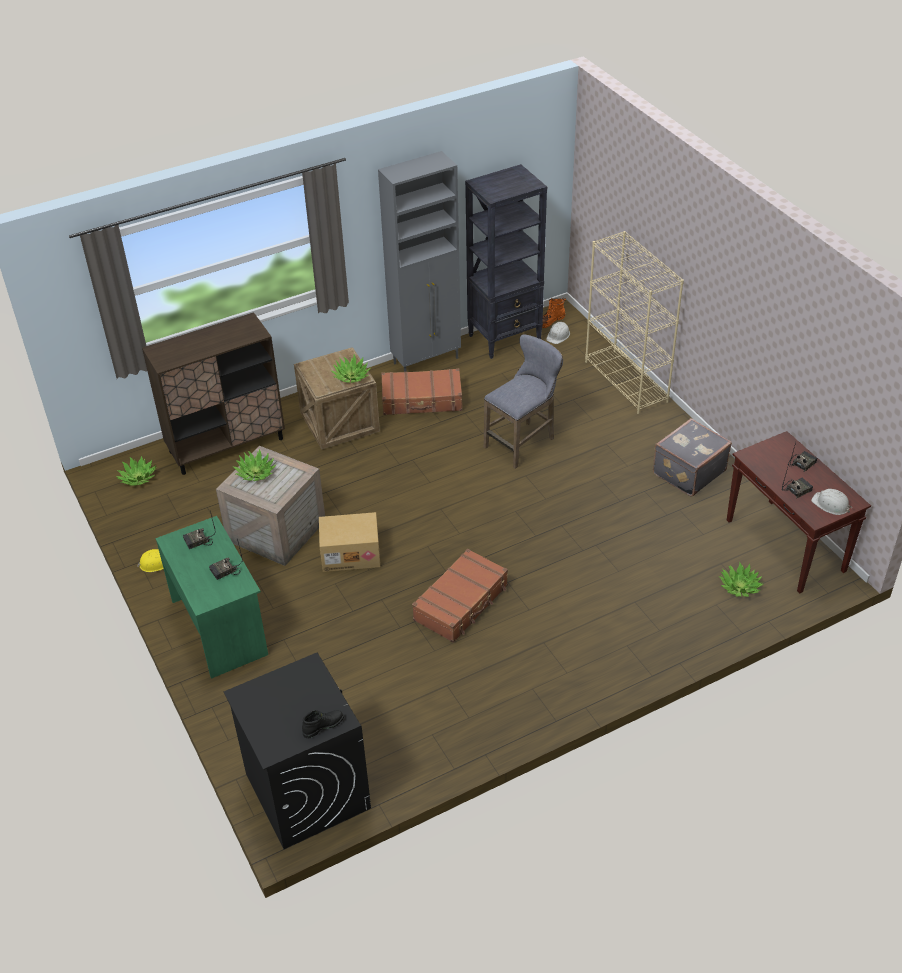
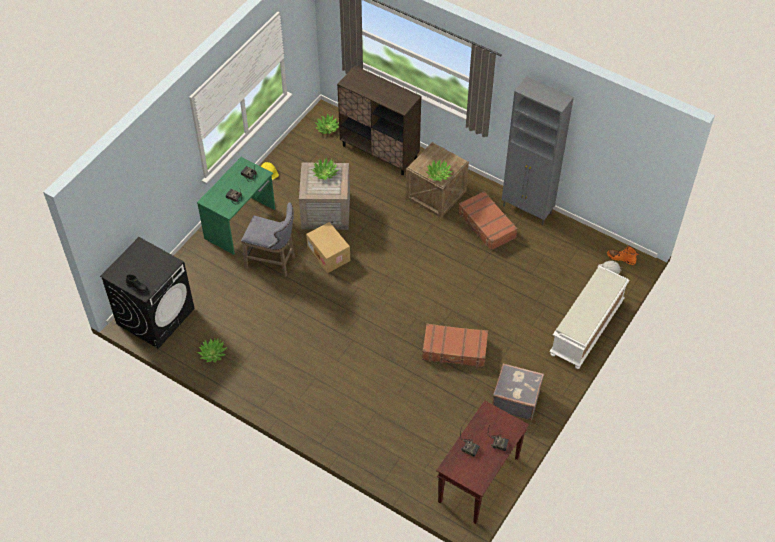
camera: 60 degrees right, 10 degrees up
brown suitcase [412,549,508,643] -> brown suitcase moved to [422,324,488,367]
black bookcase [465,164,547,359] -> none
grey stool [484,334,563,469] -> grey stool moved to [241,202,295,277]
beige bookcase [585,231,684,414] -> white bench [549,266,630,369]
potted plant [718,563,763,597] -> potted plant moved to [197,338,227,363]
white hard hat [811,489,852,515] -> none

